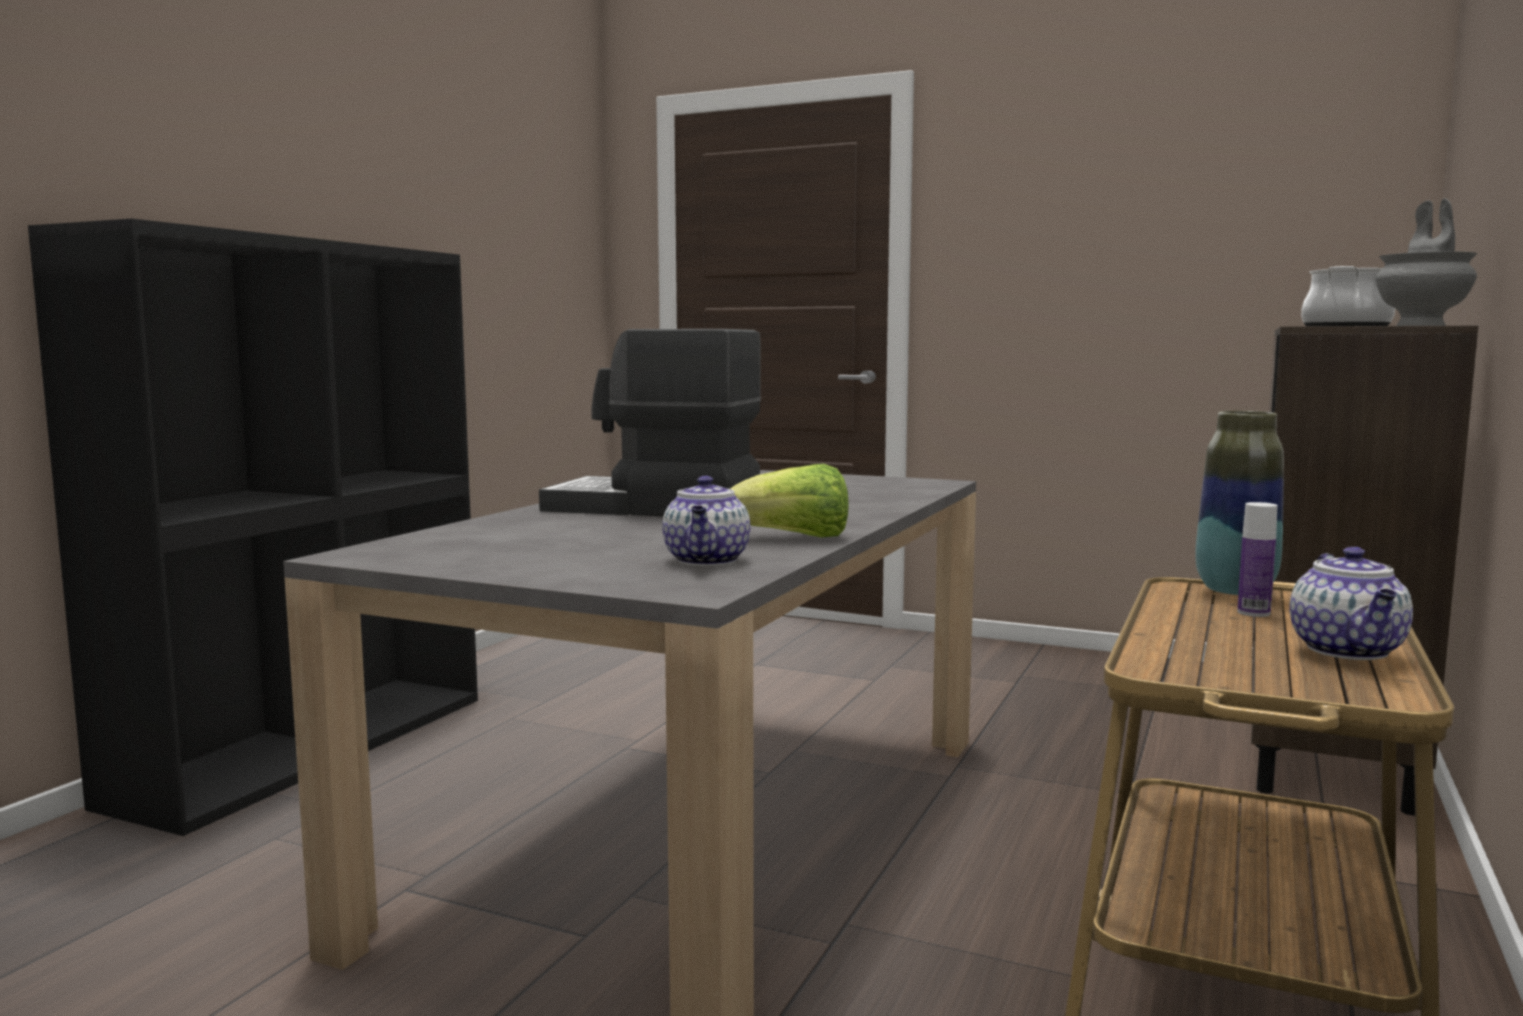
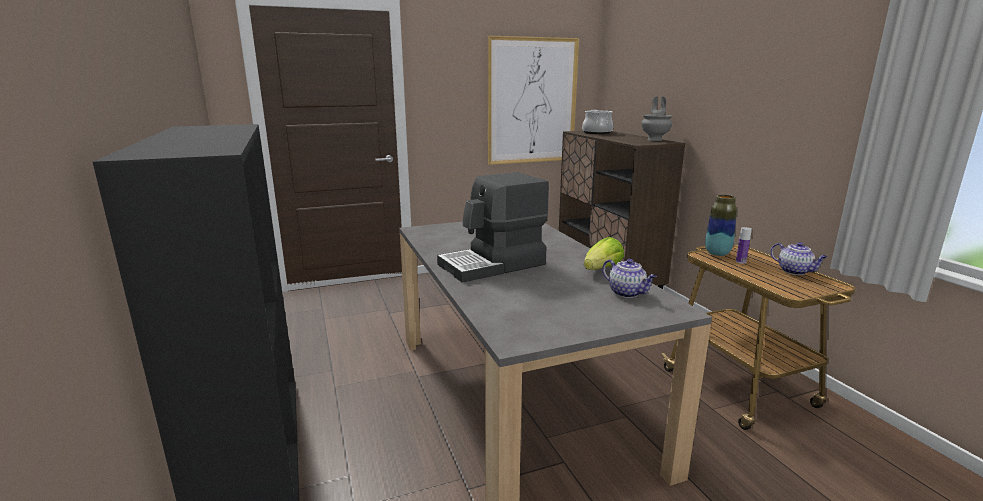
camera: 45 degrees left, 10 degrees up
none -> picture [488,36,579,165]

